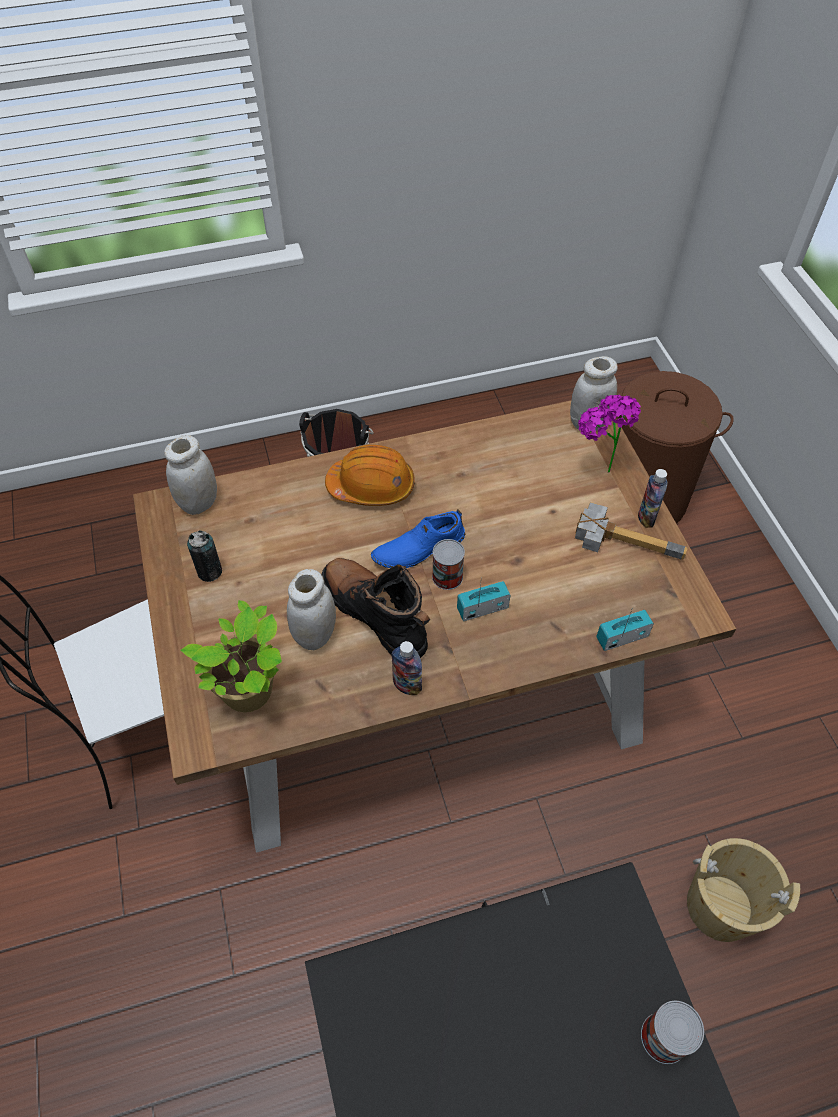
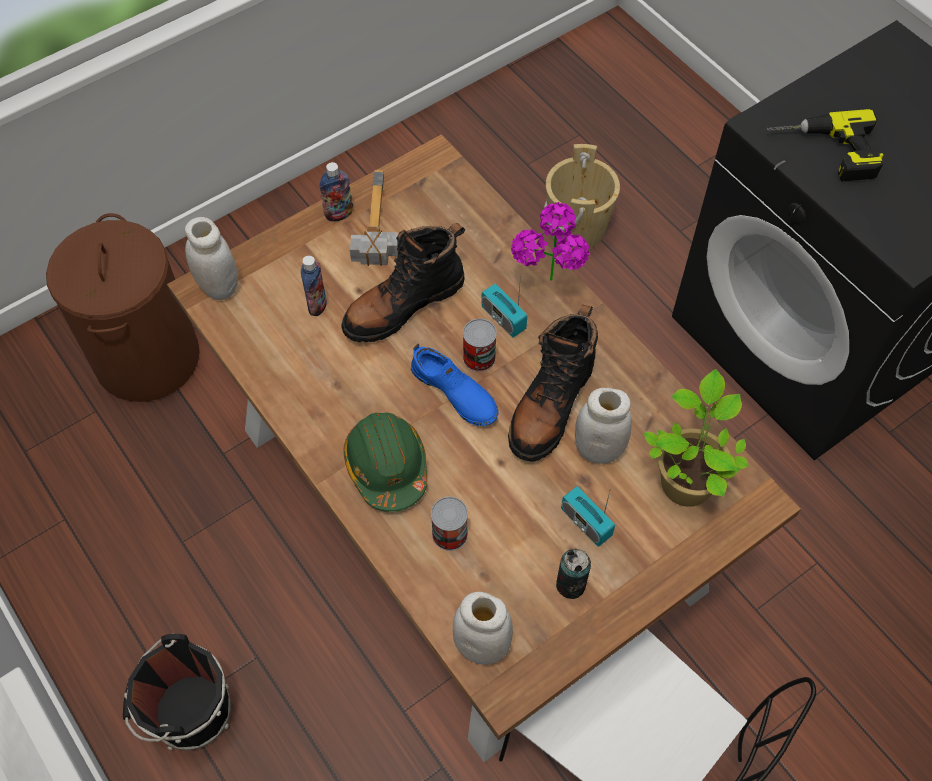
camera: 110 degrees left, 5 degrees up
orange hard hat [325,445,415,506] -> green hard hat [343,413,427,512]
bottle [391,641,422,695] -> bottle moved to [301,256,327,316]
potted plant [578,395,641,473] -> potted plant moved to [511,202,590,281]
radio [596,610,654,651] -> radio moved to [561,486,615,547]
can [641,1001,704,1064] -> can moved to [431,497,468,551]
none -> black boot [341,223,465,342]
none -> power drill [767,109,884,181]

